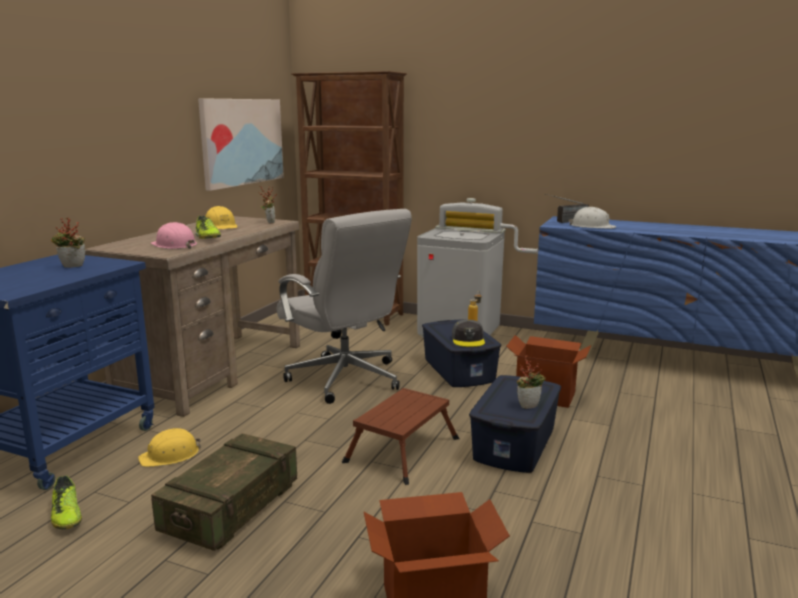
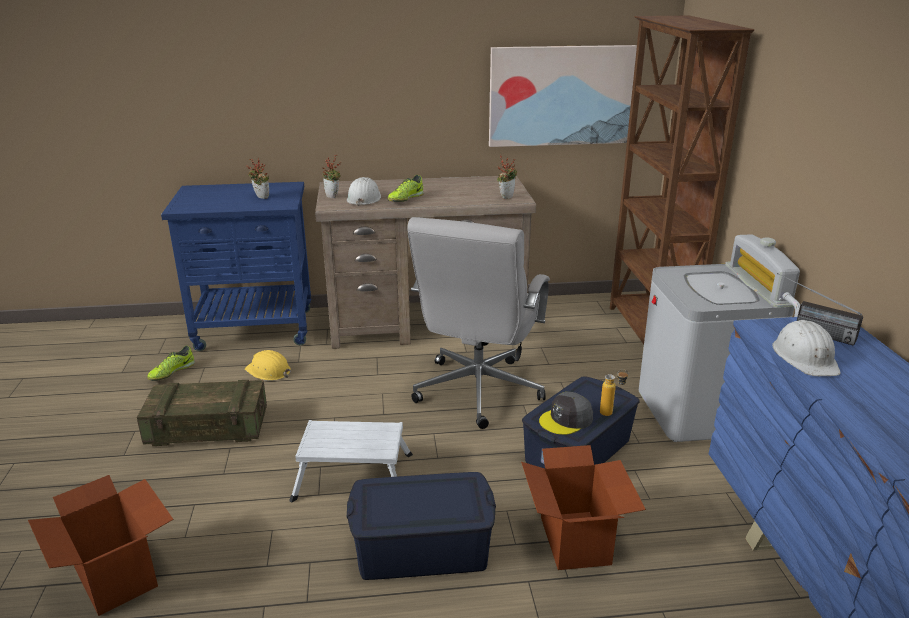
camera: 60 degrees right, 10 degrees up
pink hard hat [151,222,197,249] -> white hard hat [347,177,381,207]
yellow hard hat [205,206,237,229] -> none
brown step ladder [342,388,460,485] -> white step ladder [289,420,413,503]
potted plant [517,355,546,409] -> potted plant moved to [322,154,342,198]

